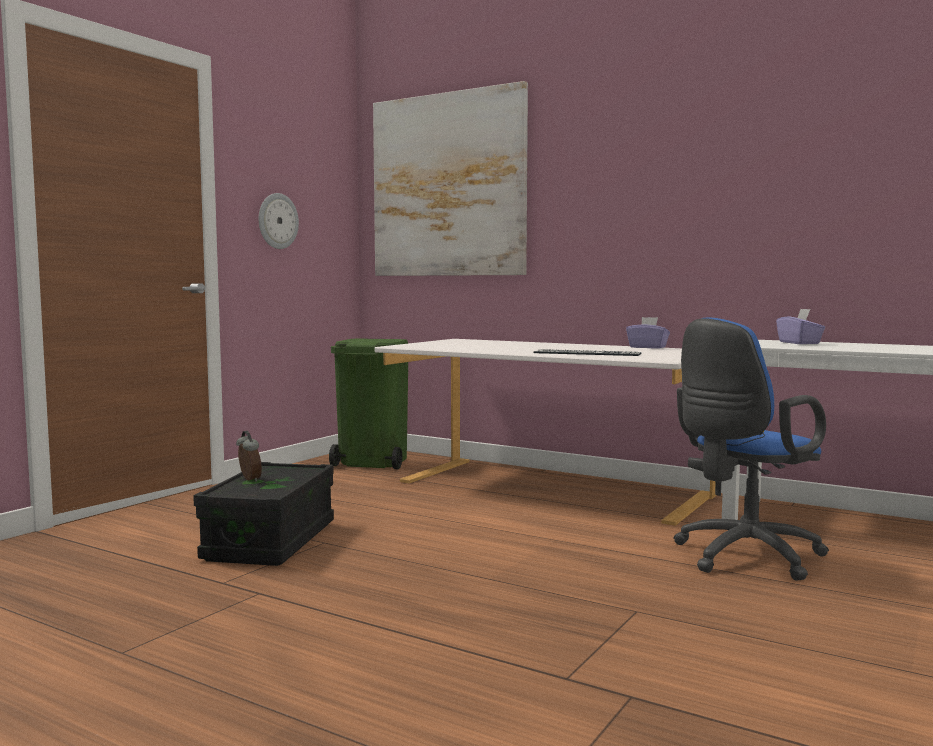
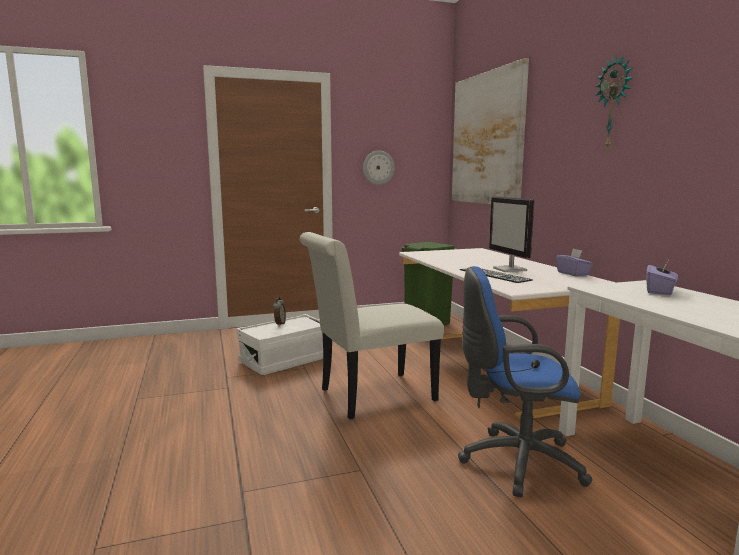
camera: 40 degrees right, 5 degrees up
black storage box [194,462,334,566] -> white storage box [236,314,323,375]
none -> white chair [300,232,444,419]
none -> monitor [489,196,534,272]
none -> wall clock [595,56,633,150]

